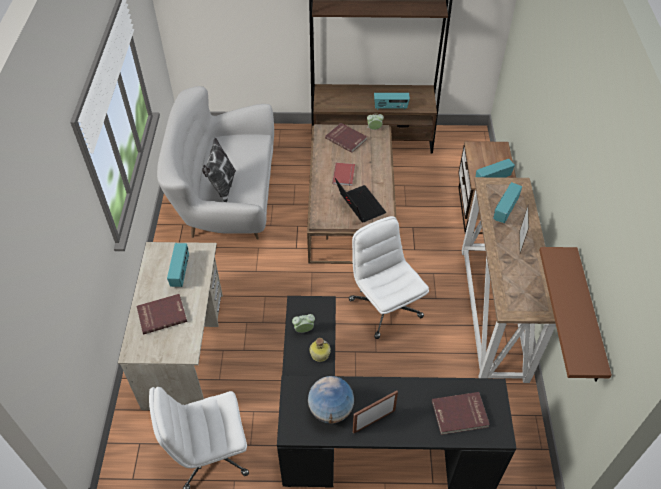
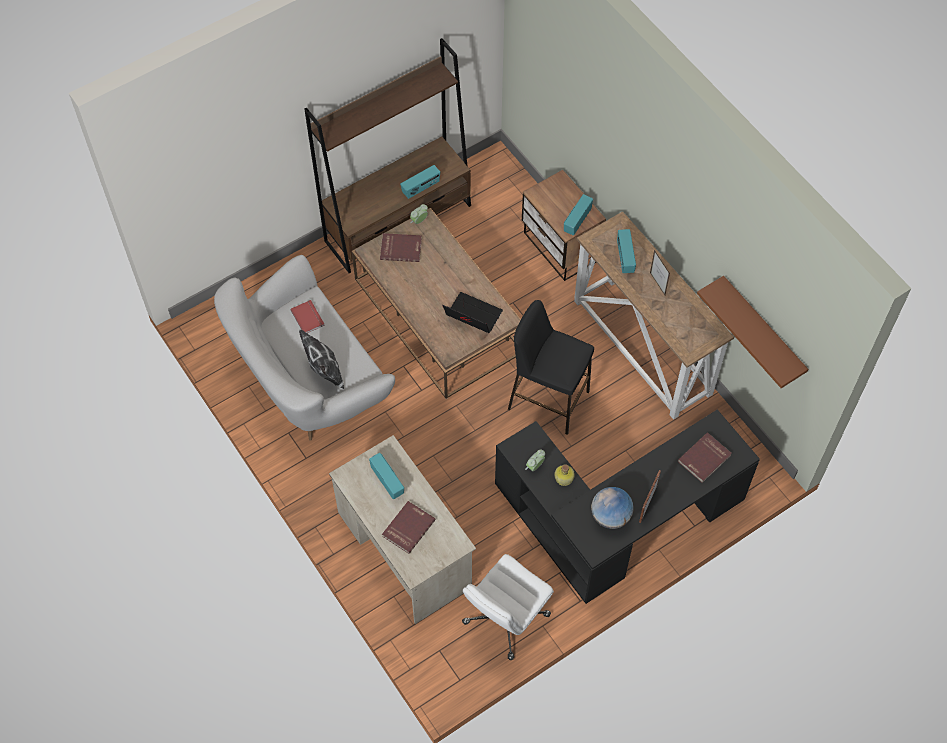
camera: 35 degrees left, 10 degrees up
red book [332,163,355,186] -> red book moved to [290,300,325,333]
white office chair [349,216,429,339] -> black stool [508,300,594,435]

